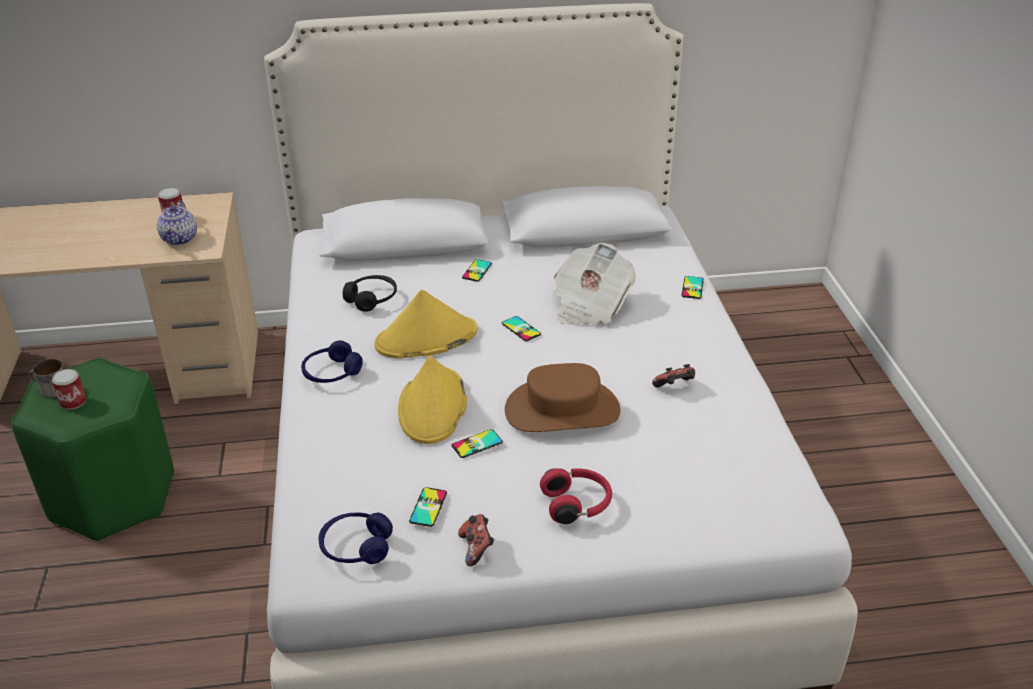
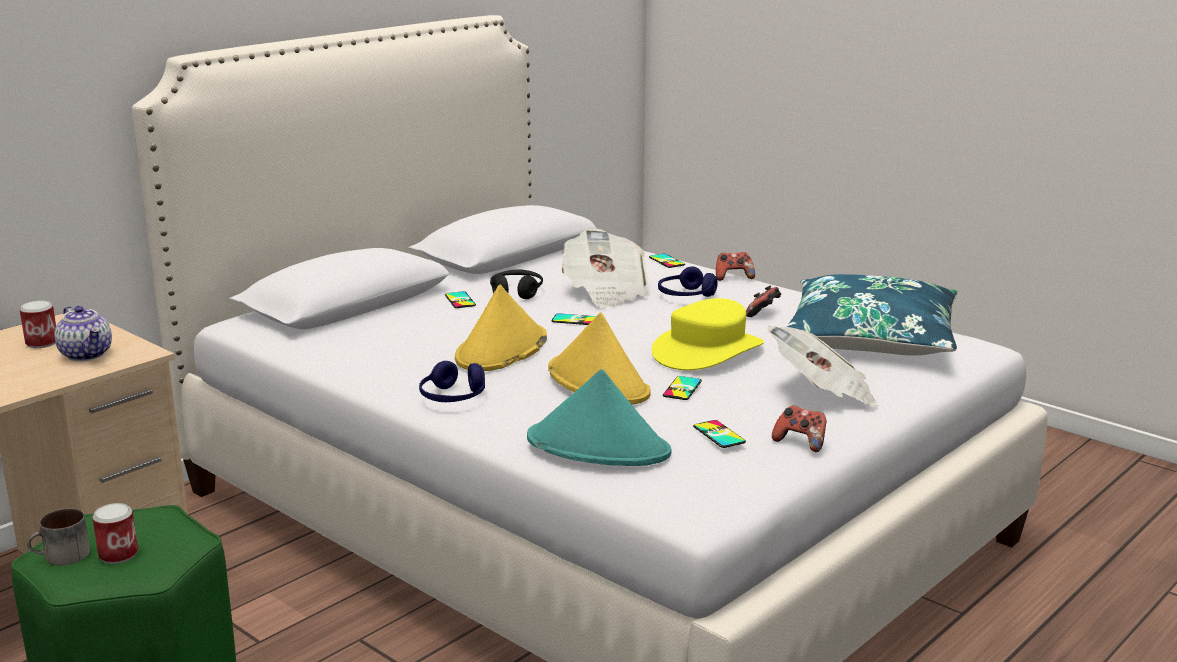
camera: 40 degrees left, 15 degrees down
blue headphones [319,512,393,564] -> blue headphones moved to [658,267,718,297]
black headphones [343,275,397,312] -> black headphones moved to [490,269,543,299]
brown hat [505,363,621,432] -> yellow hat [651,298,764,370]
red headphones [540,468,612,524] -> newspaper [768,326,879,406]
none -> turquoise hat [527,369,671,466]
none -> game controller [716,252,755,281]
none -> blue pillow [786,274,958,355]

